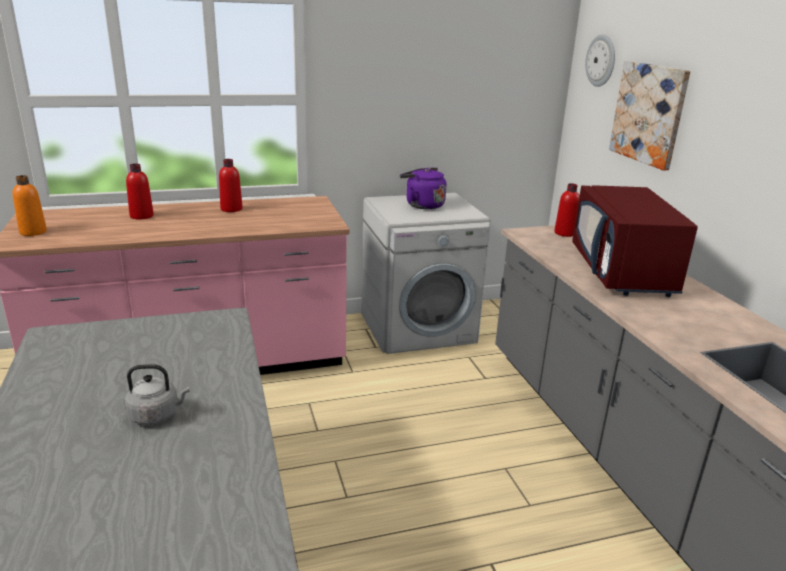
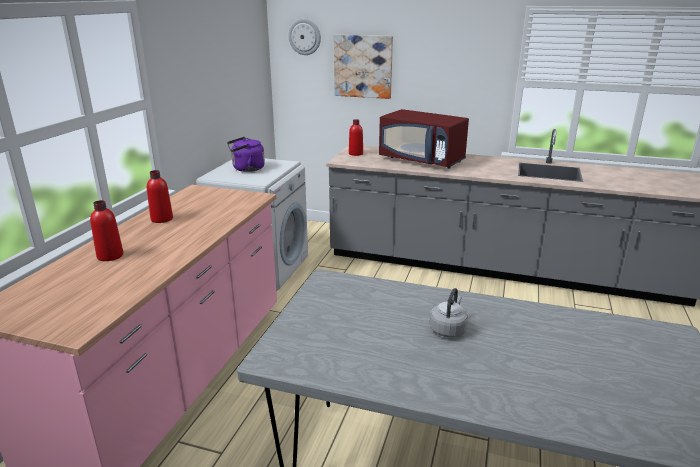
camera: 55 degrees left, 0 degrees up
orange bottle [12,175,47,236] -> none

